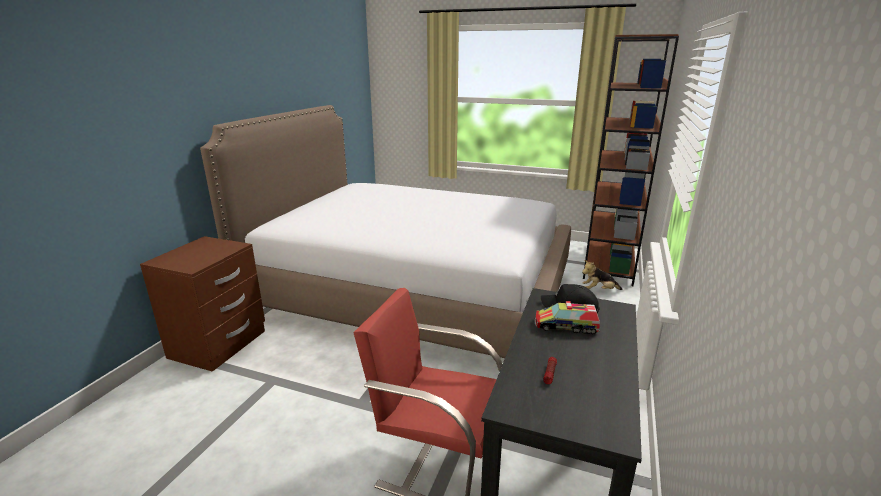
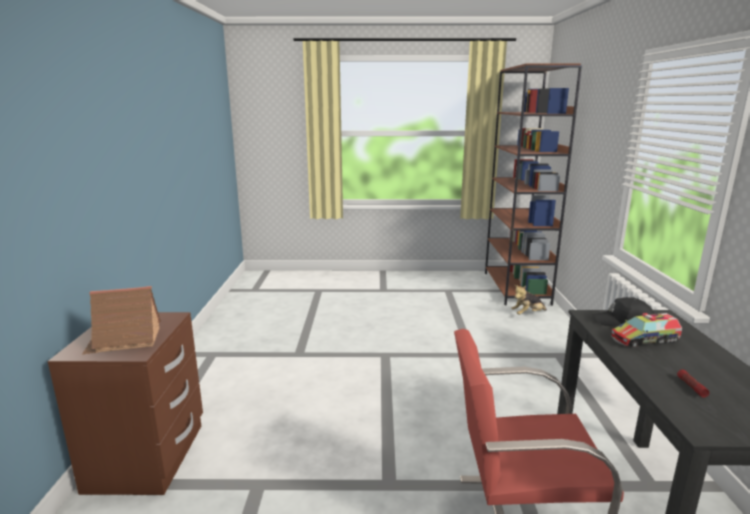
camera: 20 degrees left, 5 degrees down
bed [200,105,571,358] -> none
none -> toy house [82,286,161,354]

